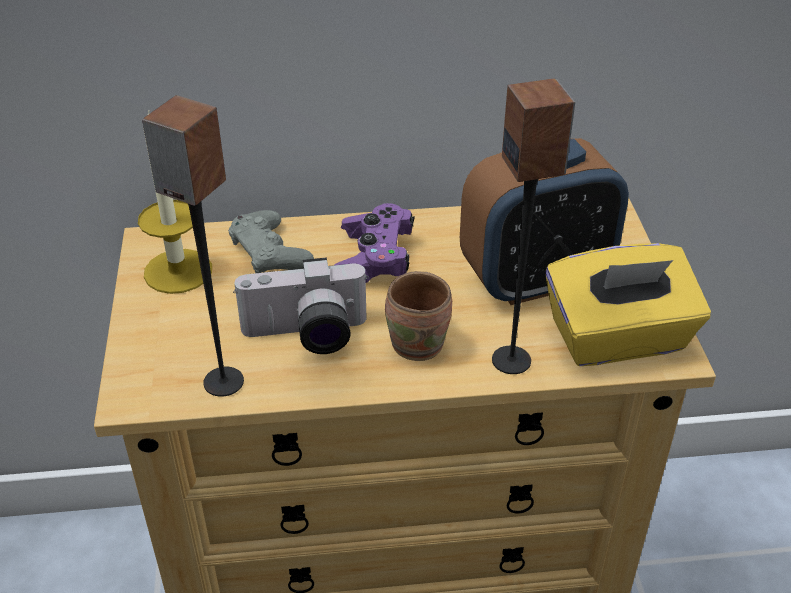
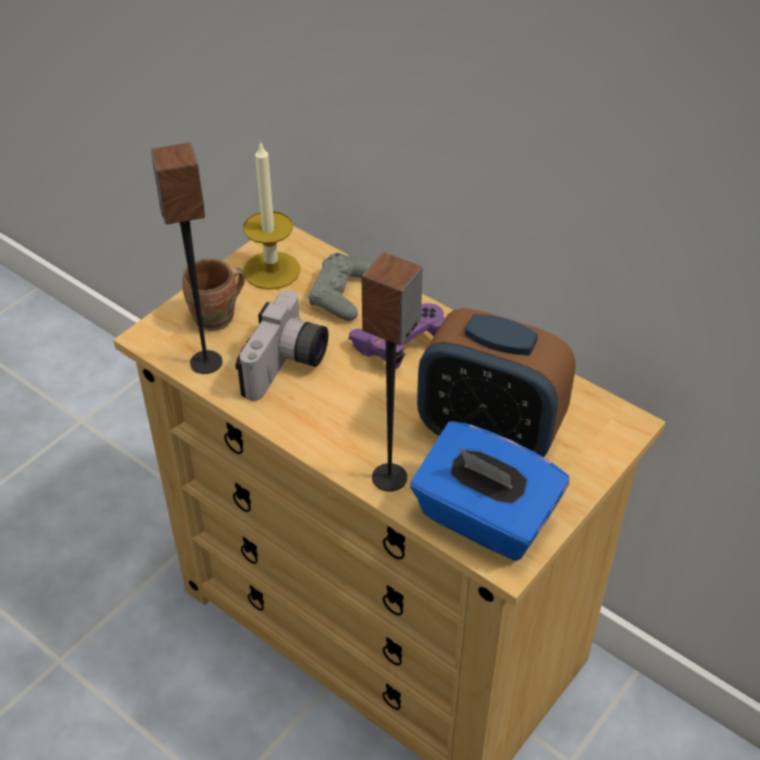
camera: 45 degrees right, 5 degrees up
camera [233,257,369,354] -> camera turned 105 degrees counterclockwise [235,290,328,401]
brown mug [385,271,452,361] -> brown mug moved to [182,258,245,331]
yellow tissue box [545,243,711,366] -> blue tissue box [410,421,569,561]

